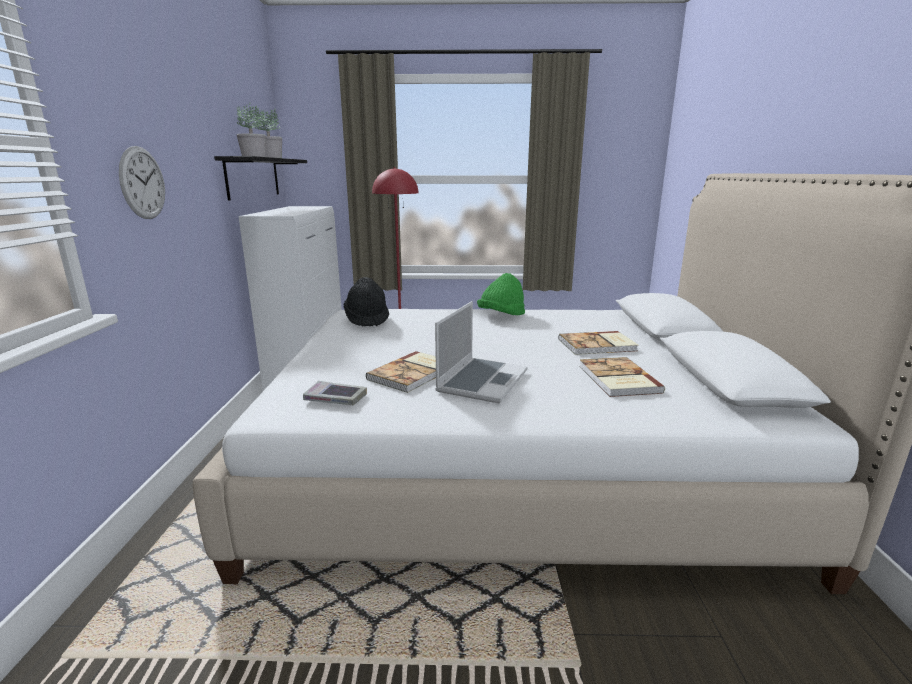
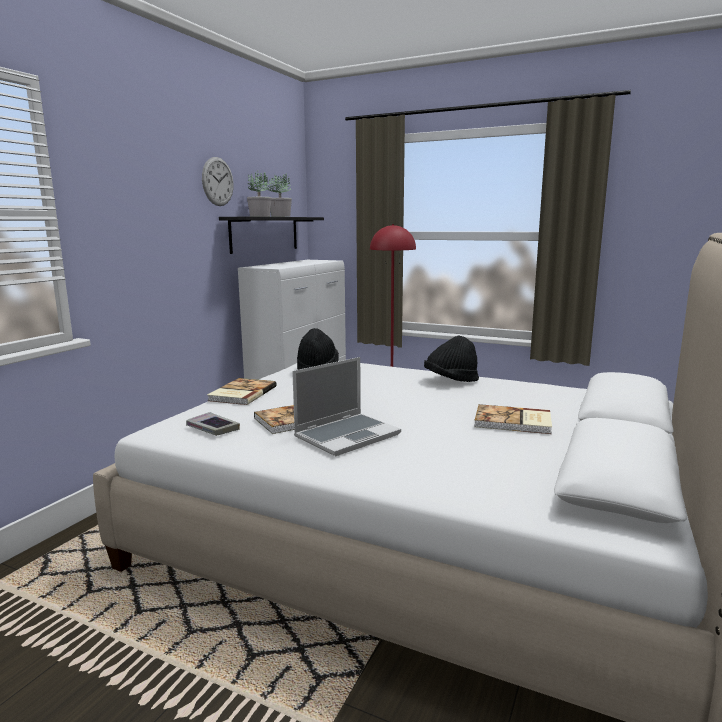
camera: 25 degrees right, 5 degrees down
wall clock [119,146,165,219] -> wall clock moved to [202,157,234,206]
green hat [477,273,525,315] -> black hat [424,335,479,382]
book [579,357,665,397] -> book moved to [207,378,277,405]

